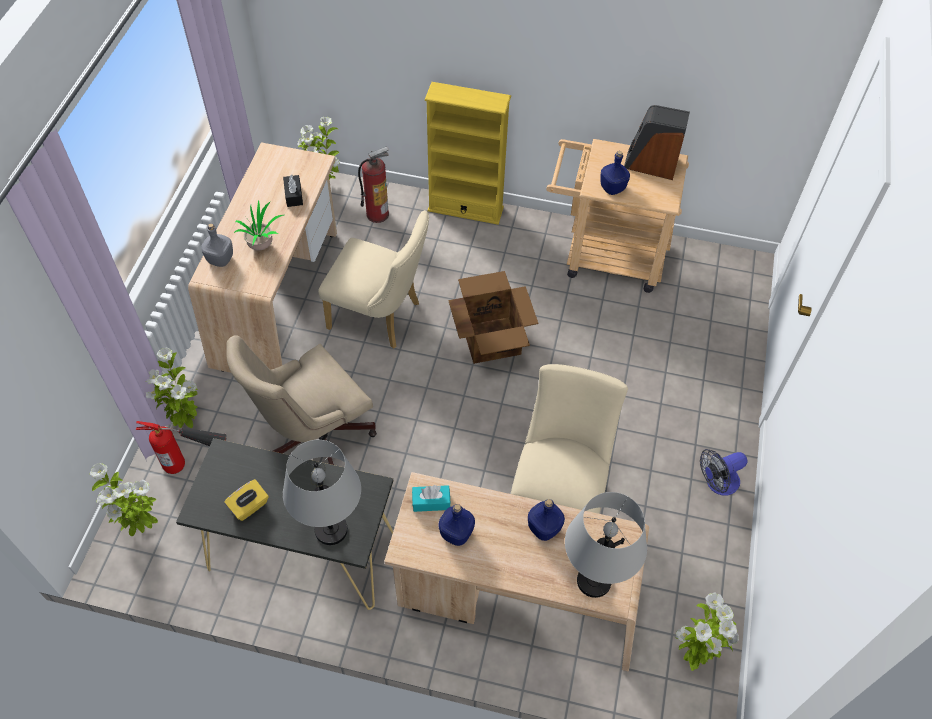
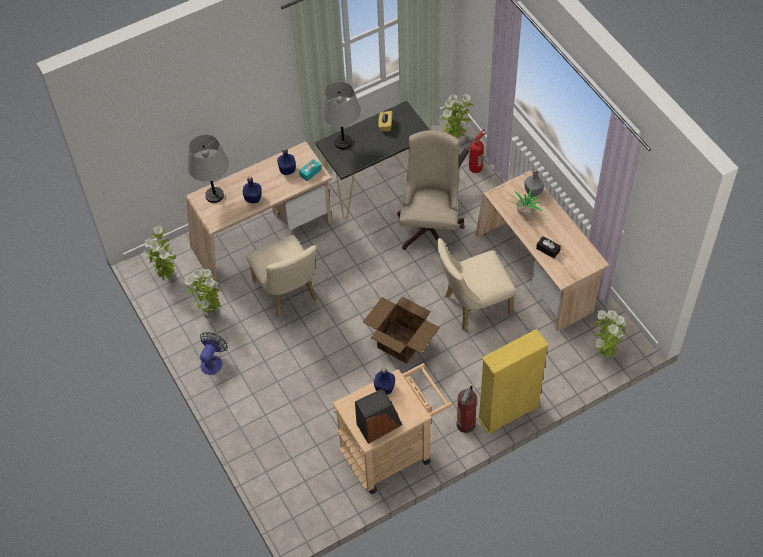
camera: 140 degrees right, 0 degrees up
potted plant [145,348,198,428] -> potted plant moved to [184,269,222,314]
fire extinguisher [358,146,389,223] -> fire extinguisher moved to [456,386,477,433]

